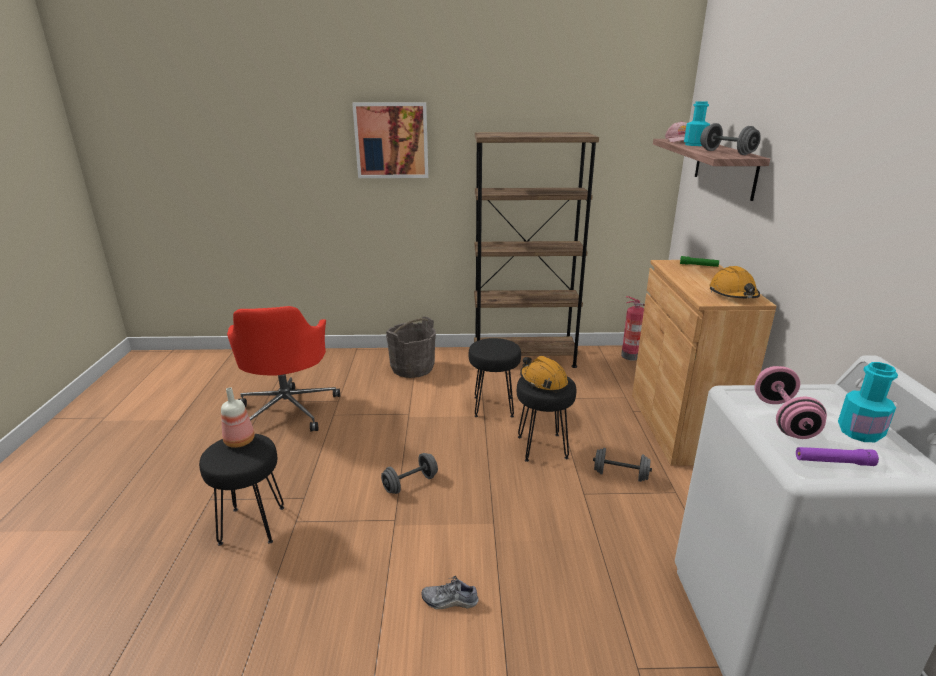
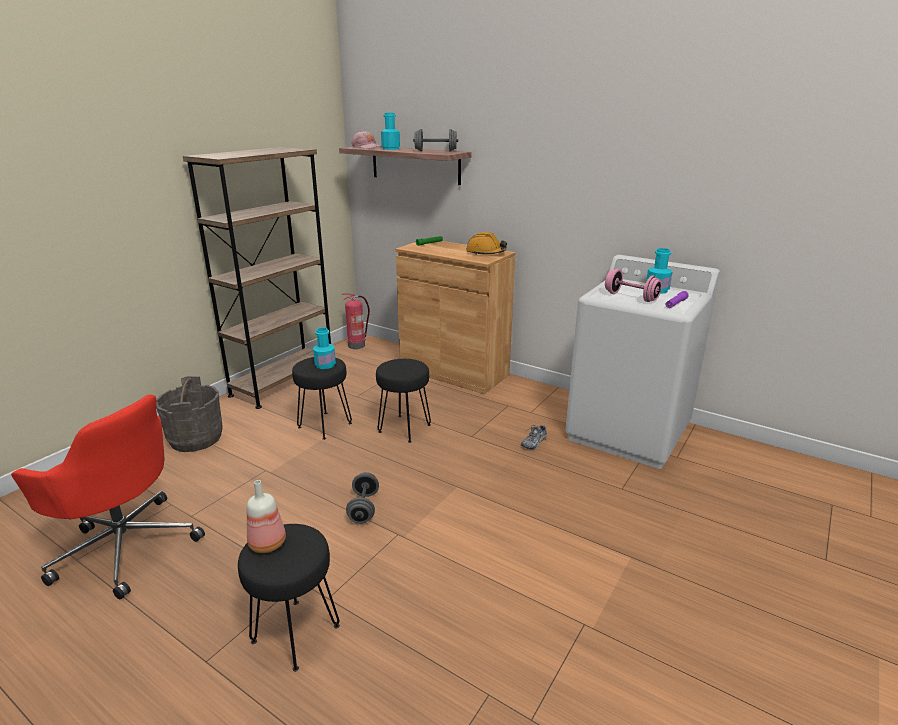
camera: 55 degrees left, 0 degrees up
picture [352,102,428,178] -> none
shoe [421,576,479,609] -> shoe moved to [521,425,547,450]
orange hard hat [520,356,568,392] -> none
grey dumbbell [593,448,652,482] -> none
none -> turquoise bottle [313,327,336,369]

